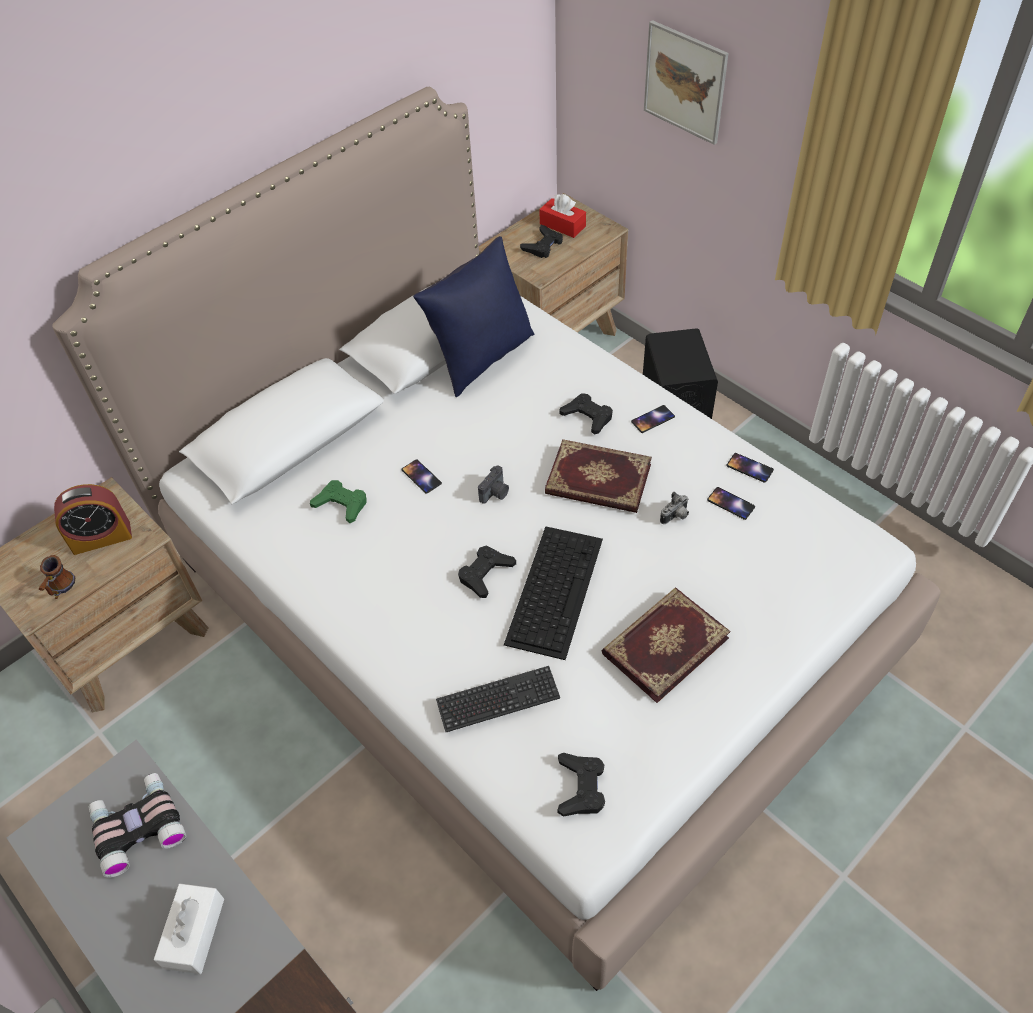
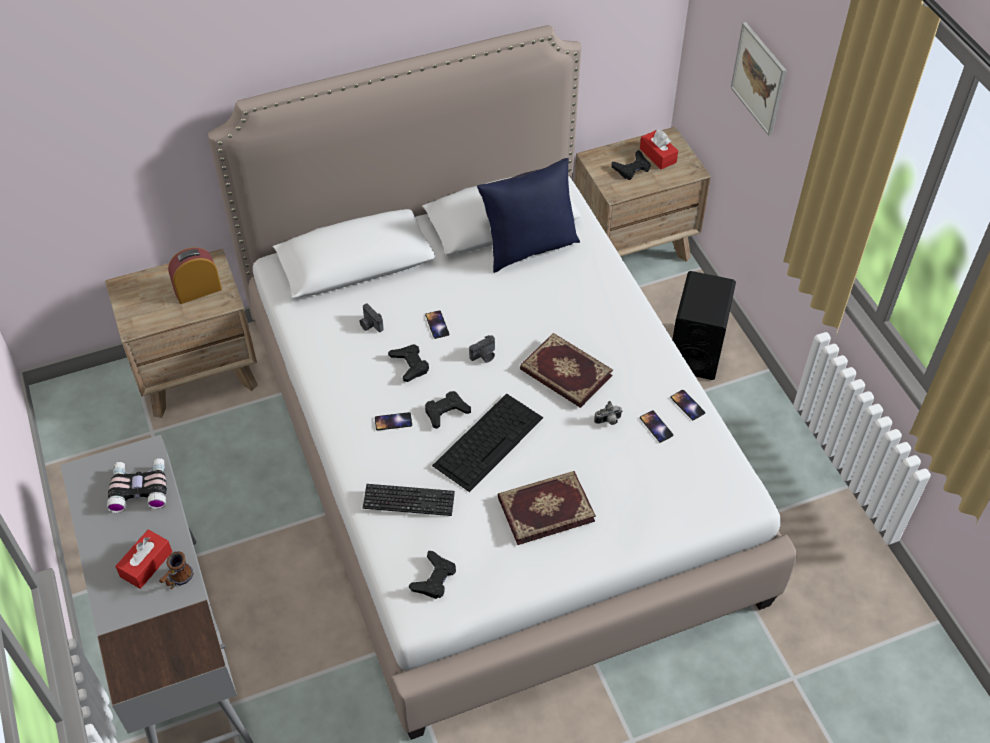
camera: 20 degrees right, 0 degrees up
mug [39,555,75,599] -> mug moved to [159,551,193,589]
alarm clock [54,484,132,555] -> alarm clock turned 150 degrees clockwise [168,247,222,304]
white tissue box [154,884,224,974] -> red tissue box [115,529,172,589]
green game controller [310,480,367,523] -> camera [359,304,384,332]
black game controller [560,393,613,435] -> black game controller moved to [388,344,429,382]
phone [631,405,675,433] -> phone moved to [375,412,412,430]

